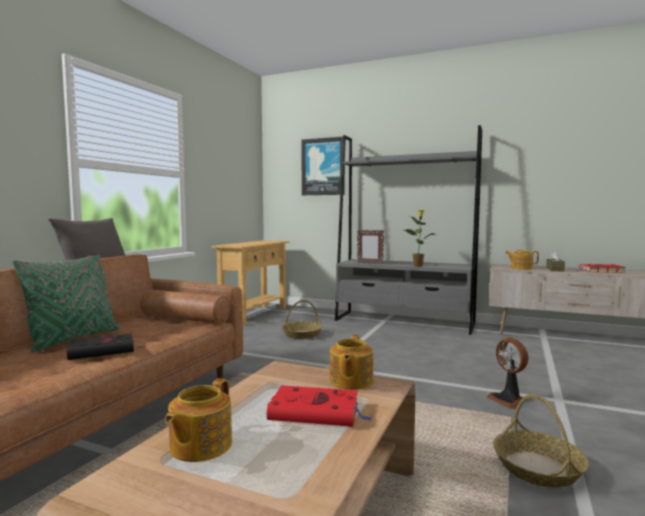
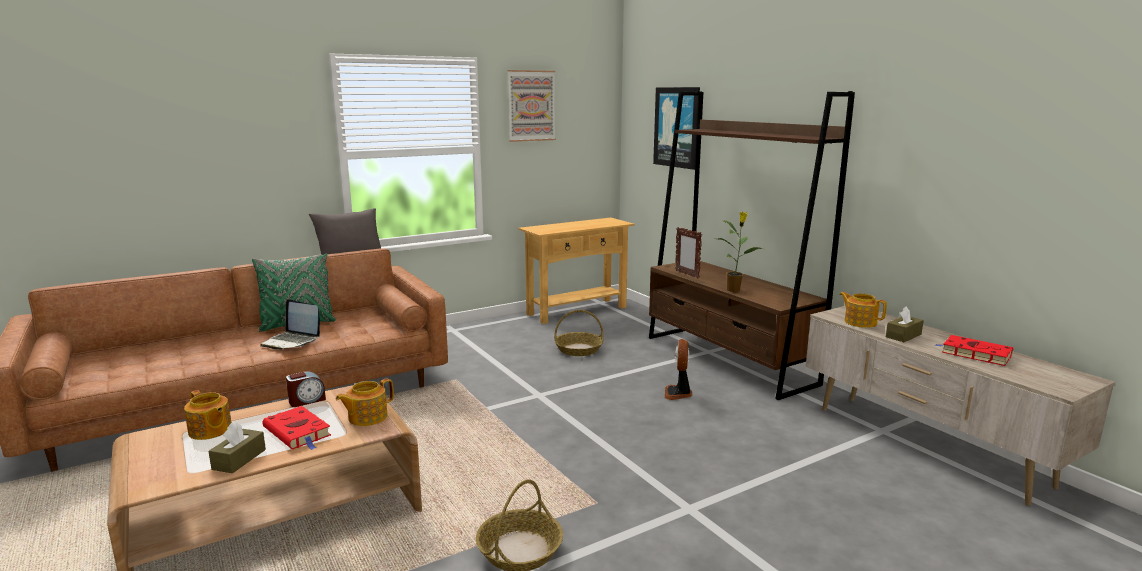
camera: 35 degrees right, 10 degrees up
black book [66,334,145,360] -> laptop [260,299,320,350]
teapot [165,378,232,462] -> teapot turned 105 degrees counterclockwise [184,390,232,440]
grey bookcase [335,125,482,335] -> brown bookcase [649,91,855,400]
fan [486,338,529,409] -> fan moved to [665,339,692,400]
none -> brown tissue box [208,422,266,473]
none -> alarm clock [286,371,326,407]
none -> picture [507,70,556,142]

